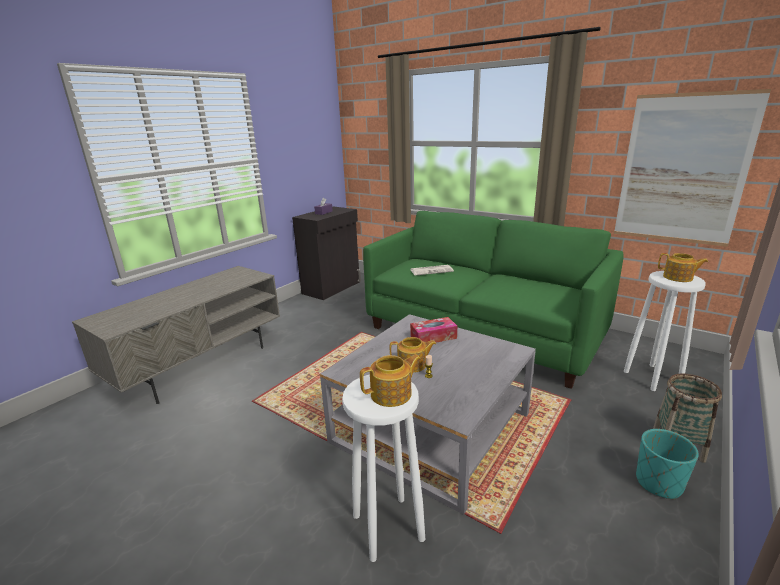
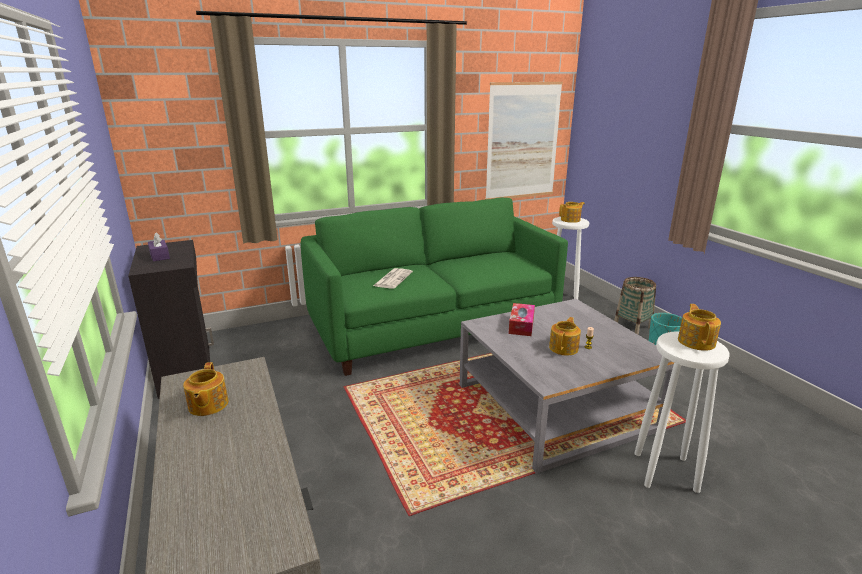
camera: 60 degrees left, 0 degrees up
none -> teapot [183,362,229,416]

